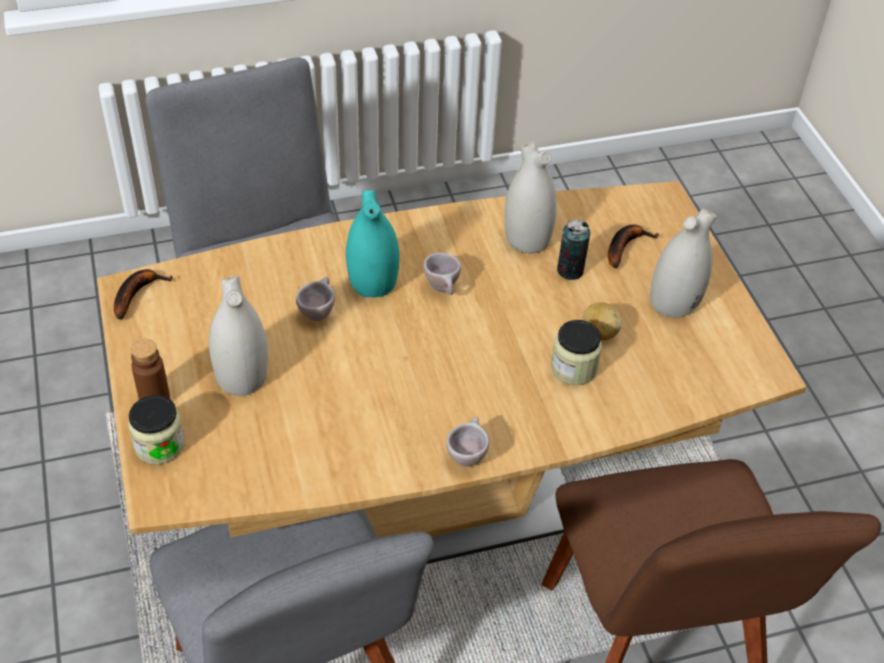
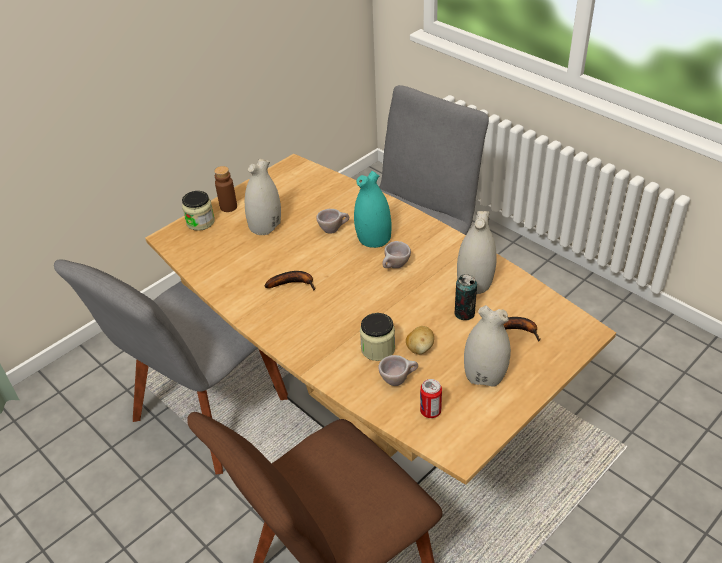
camera: 65 degrees right, 5 degrees down
banana [114,269,173,320] -> banana moved to [264,271,315,291]
beige cup [446,417,489,467] -> beige cup moved to [378,355,418,386]
none -> can [420,379,442,418]

